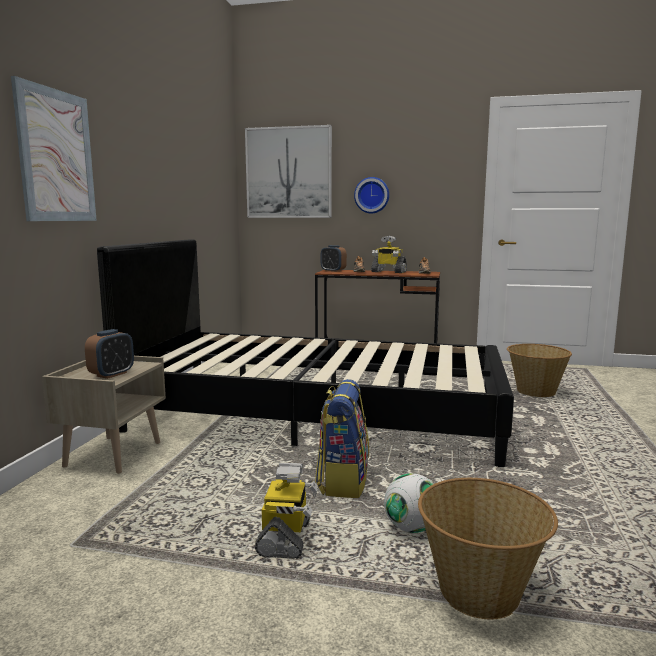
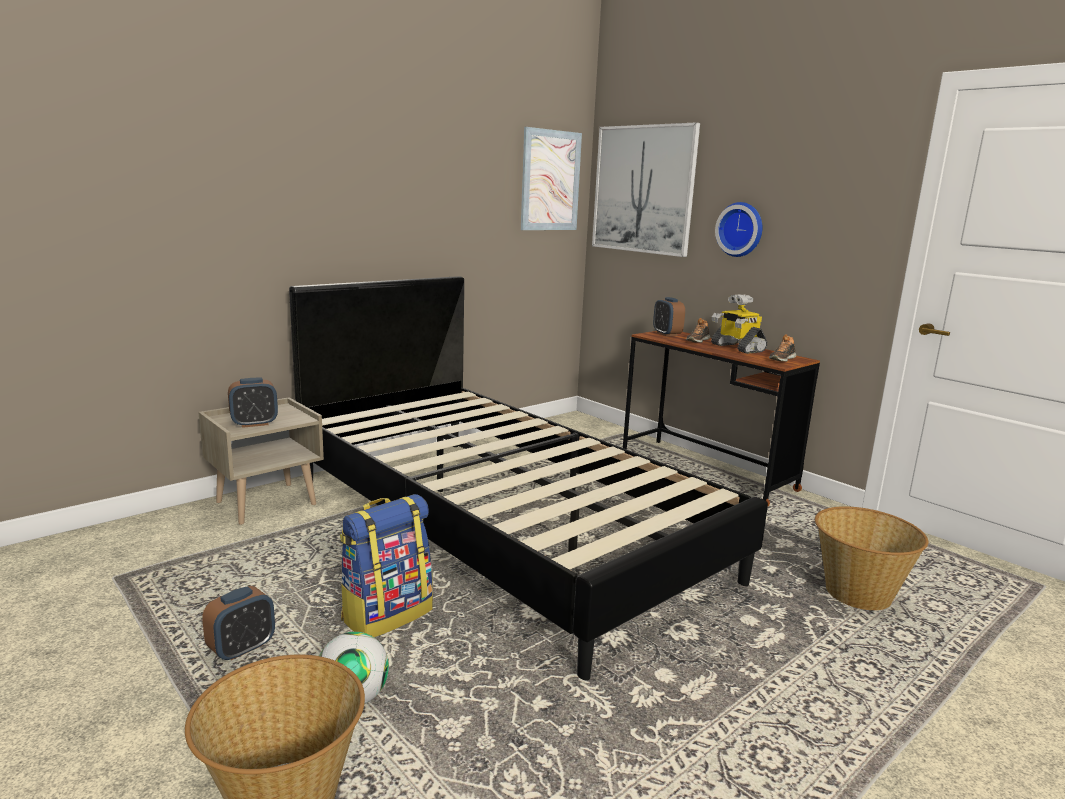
camera: 35 degrees right, 5 degrees up
picture [11,76,97,221] -> picture moved to [521,127,582,230]
toy robot [255,463,318,559] -> alarm clock [202,586,275,660]

